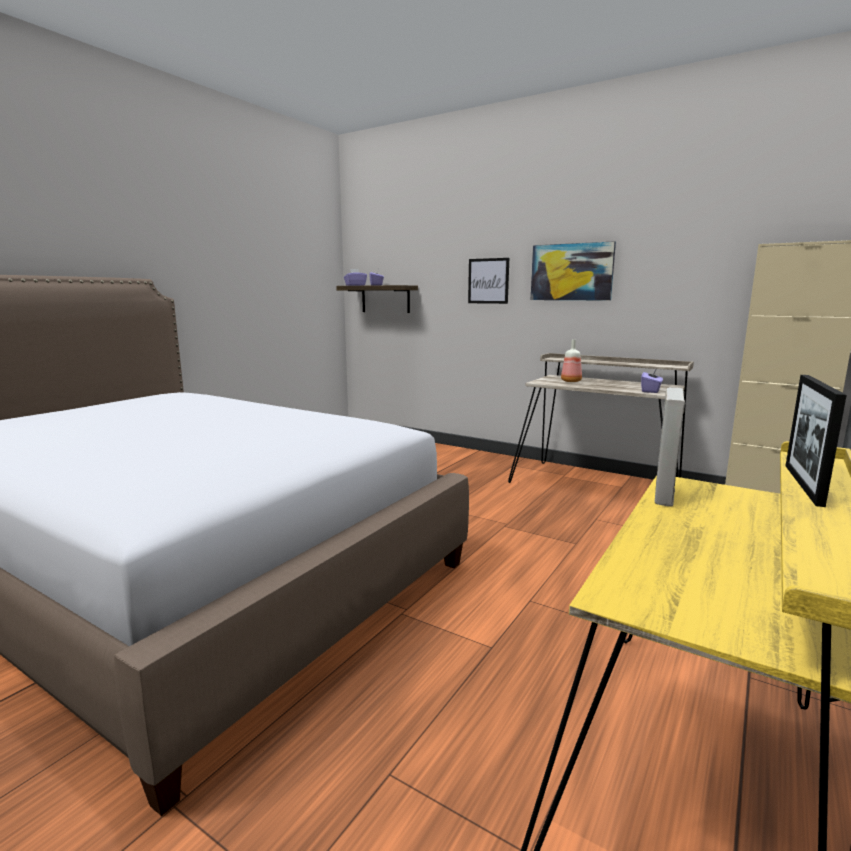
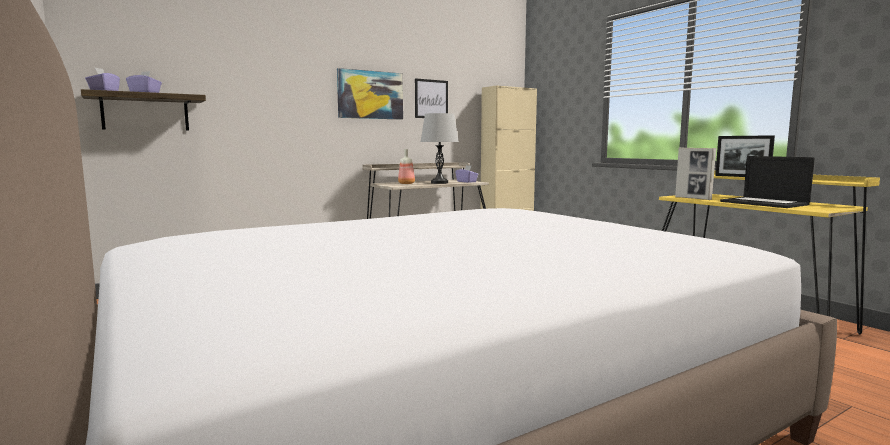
camera: 65 degrees left, 5 degrees down
picture [468,258,509,304] -> picture moved to [415,78,448,118]
none -> grey table lamp [421,113,459,184]
none -> laptop [720,156,815,208]

